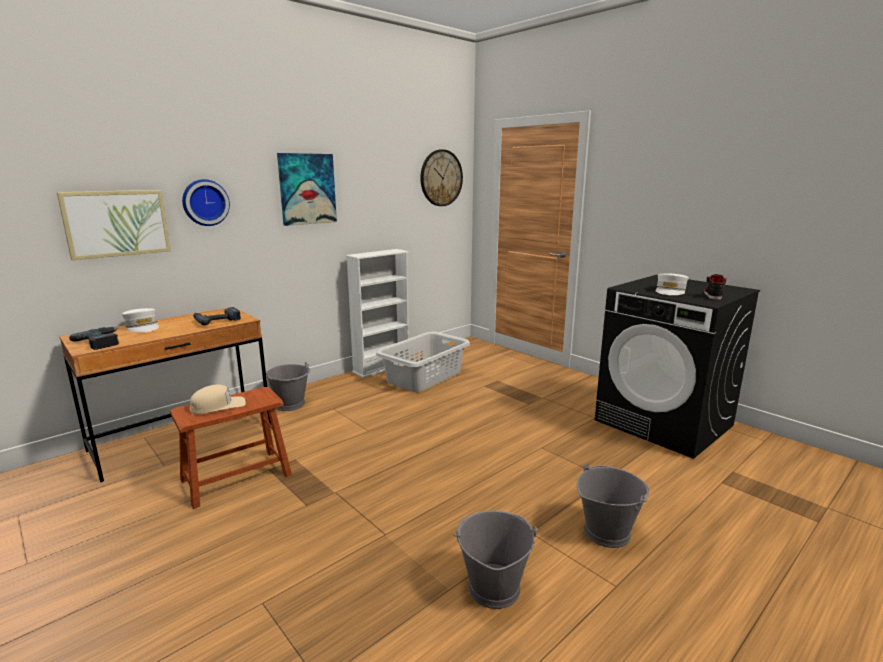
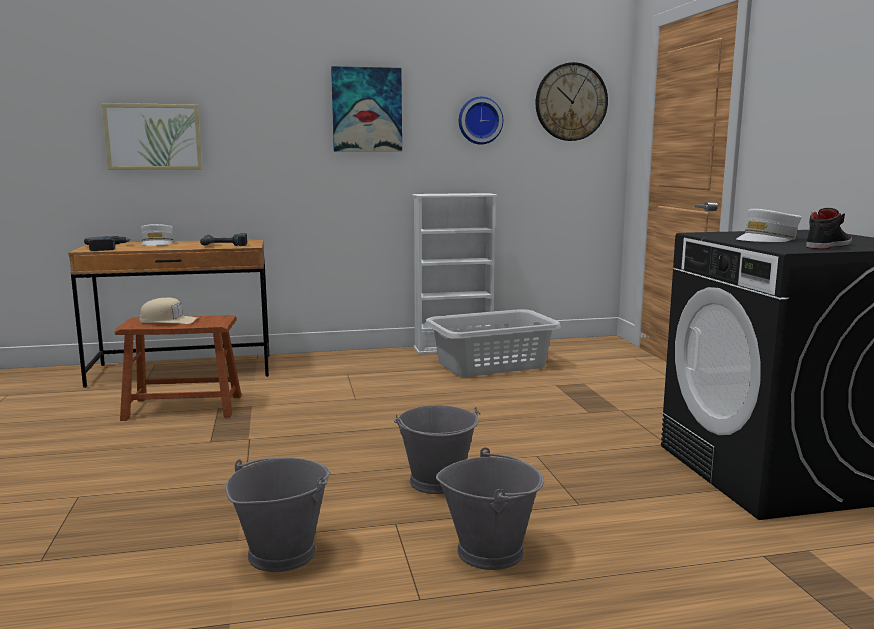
camera: 30 degrees right, 5 degrees down
wall clock [182,179,230,226] -> wall clock moved to [459,97,503,145]
grey bucket [266,362,310,411] -> grey bucket moved to [394,405,481,494]

